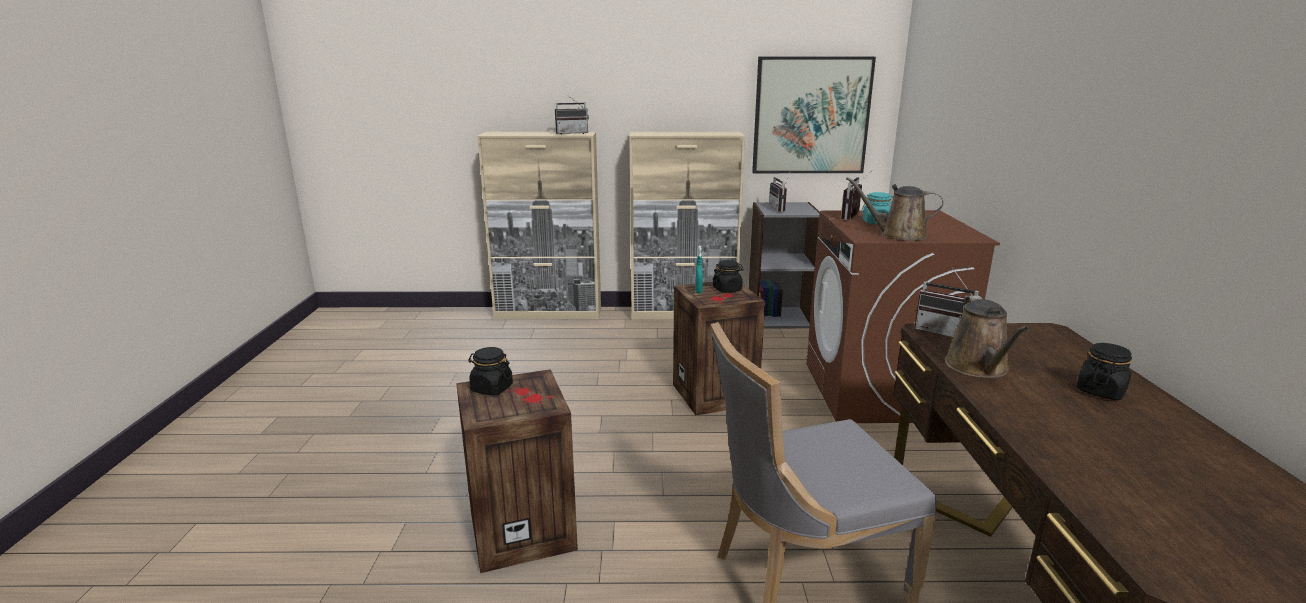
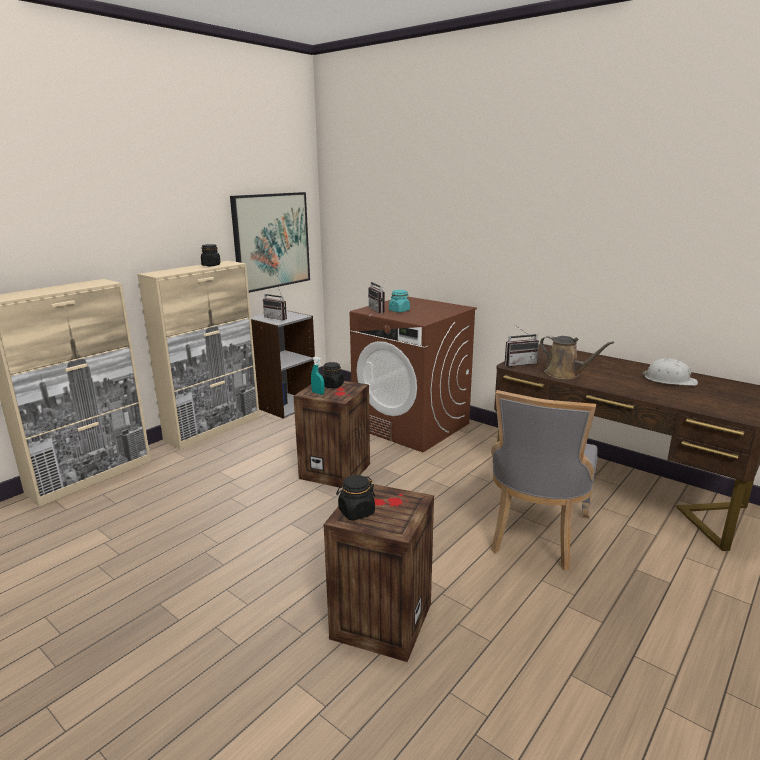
camera: 50 degrees left, 0 degrees up
radio [555,94,589,135] -> none
brown watering can [846,177,944,241] -> none
black jar [1076,343,1132,400] -> black jar moved to [201,244,221,266]
none -> white hard hat [642,358,698,386]

